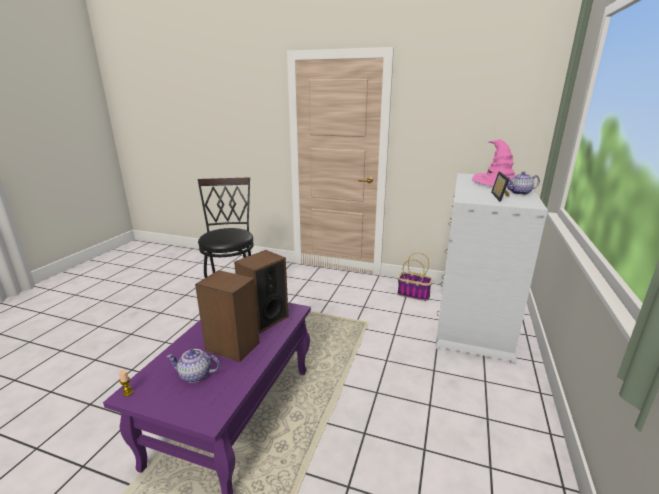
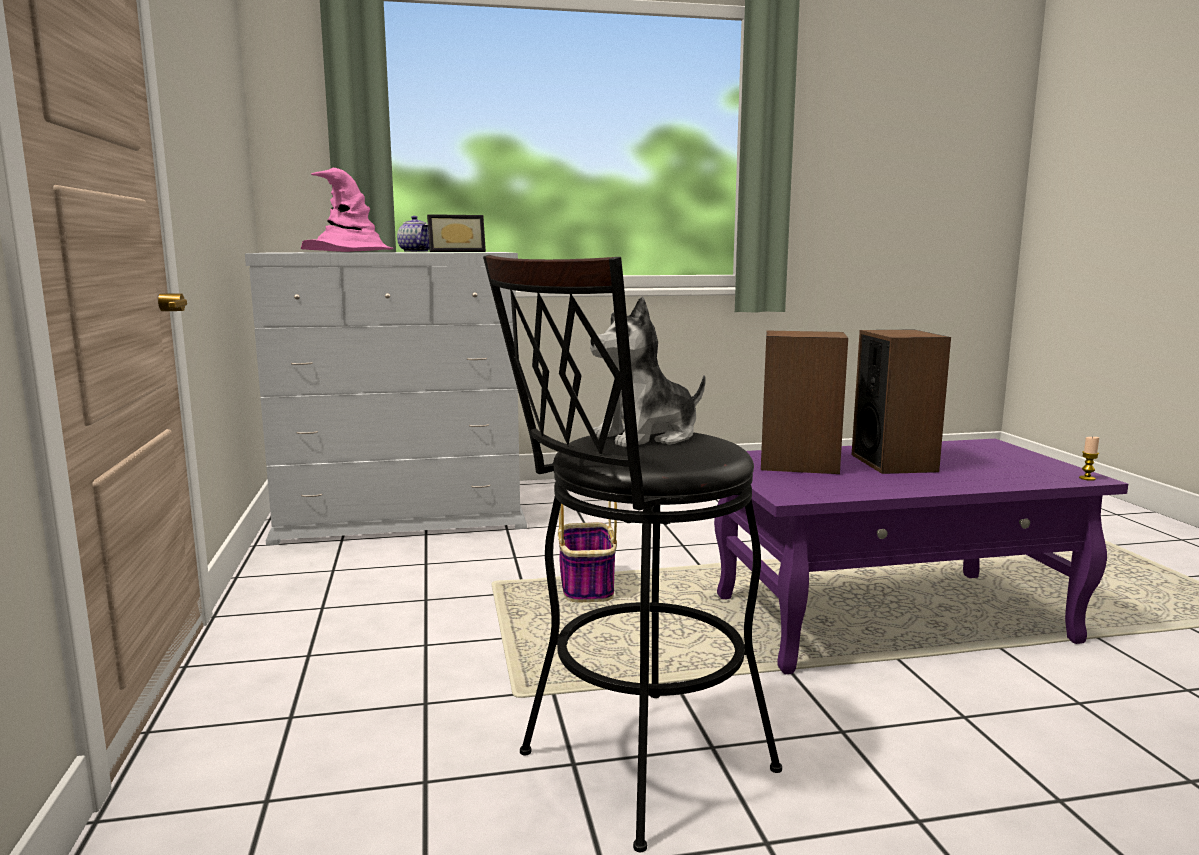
camera: 120 degrees left, 10 degrees down
teapot [167,349,220,383] -> none
basket [397,252,433,301] -> basket moved to [558,501,617,602]
none -> plush toy [590,296,706,447]

